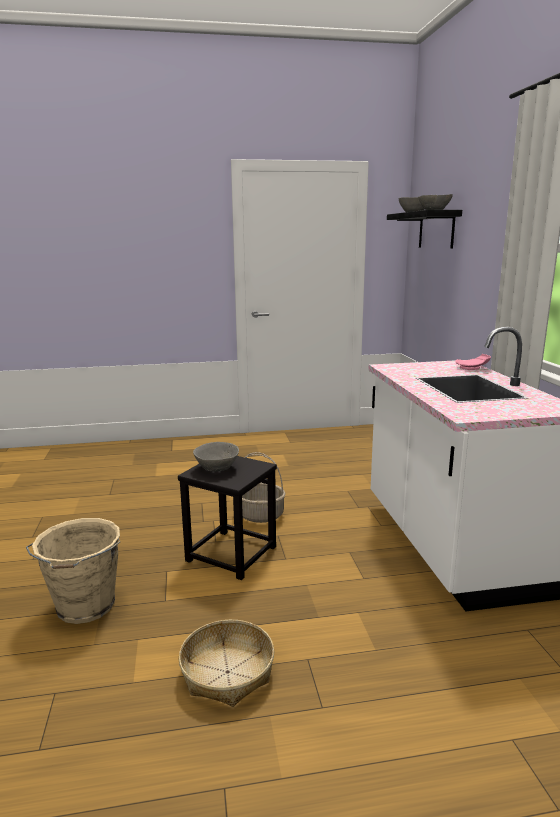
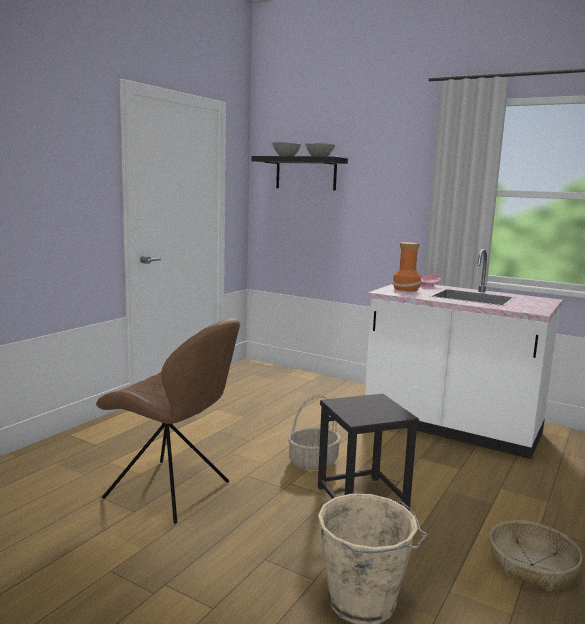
camera: 50 degrees left, 5 degrees down
grey bowl [193,442,239,472] -> none
none -> brown chair [96,318,240,524]
none -> vase [392,242,421,291]

